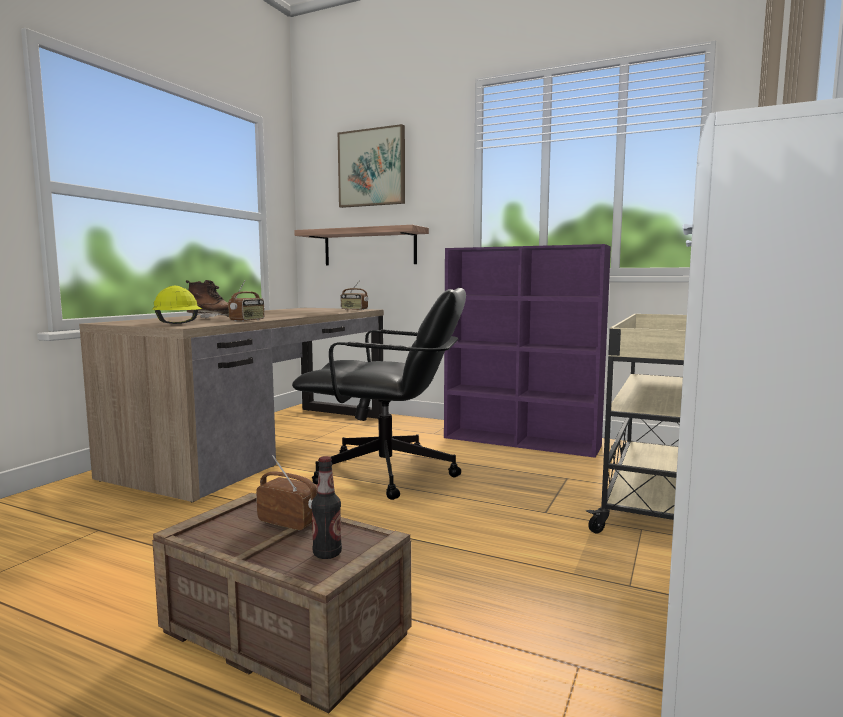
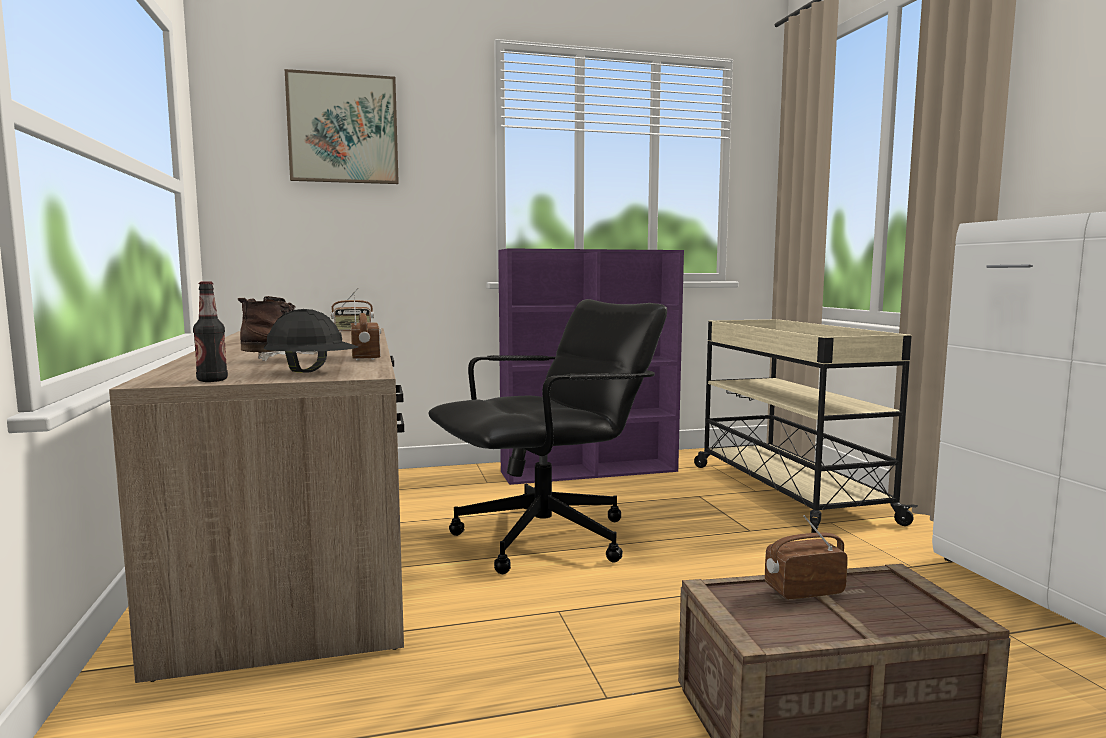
camera: 40 degrees left, 0 degrees up
yellow hard hat [152,286,202,324] -> black hard hat [263,309,358,373]
shelf [294,225,429,265] -> none
bottle [311,456,342,559] -> bottle moved to [193,281,228,382]

